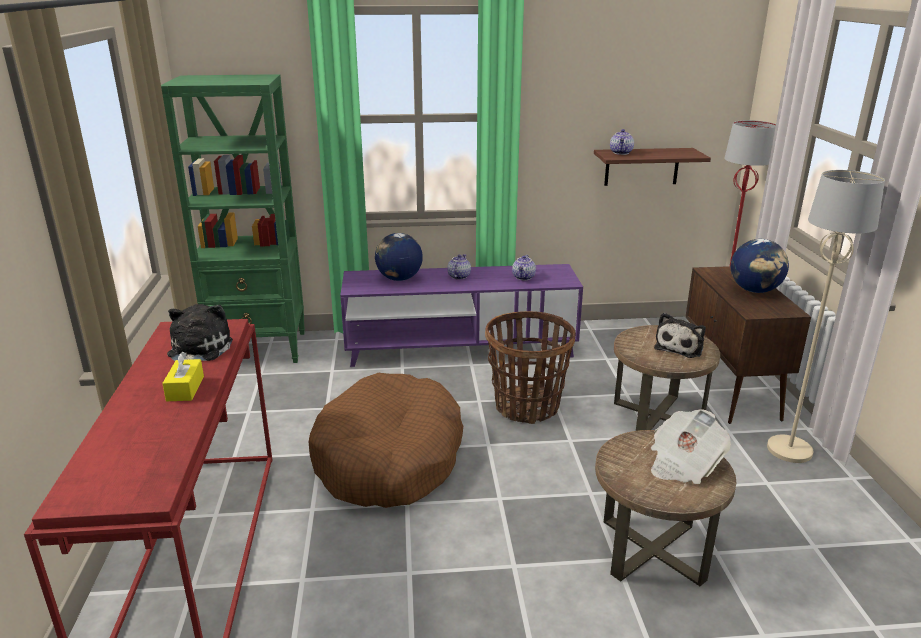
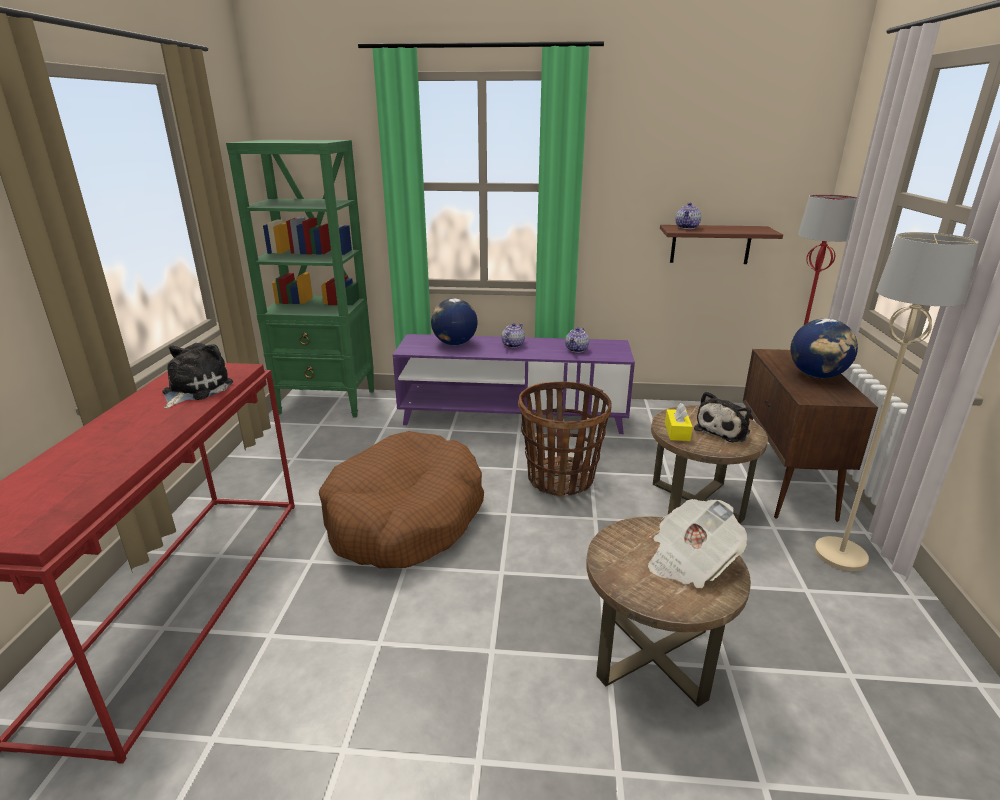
camera: 10 degrees right, 0 degrees up
yellow tissue box [162,352,204,401] -> yellow tissue box moved to [665,403,693,441]

